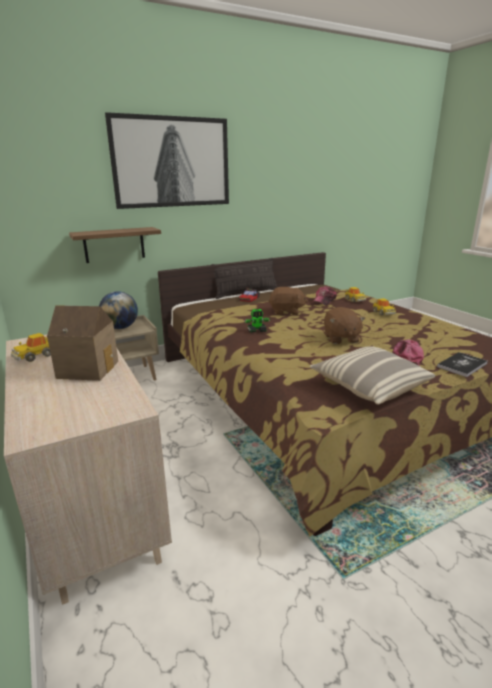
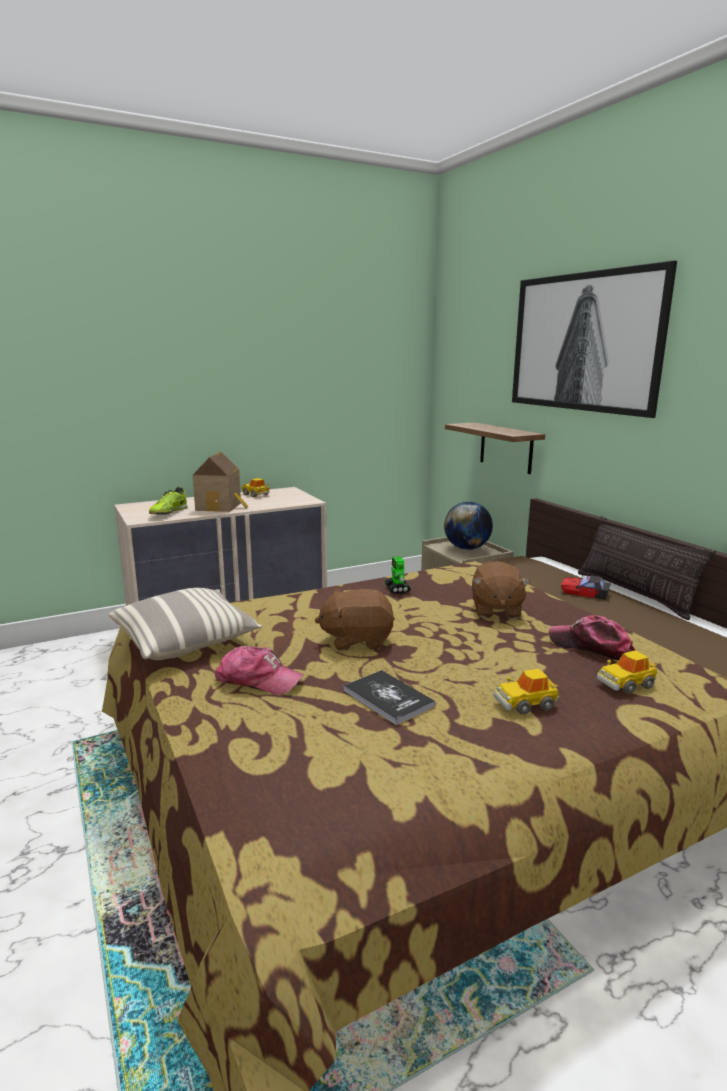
camera: 90 degrees right, 5 degrees down
book [437,352,488,377] -> book moved to [343,670,436,725]
none -> shoe [149,487,187,515]

